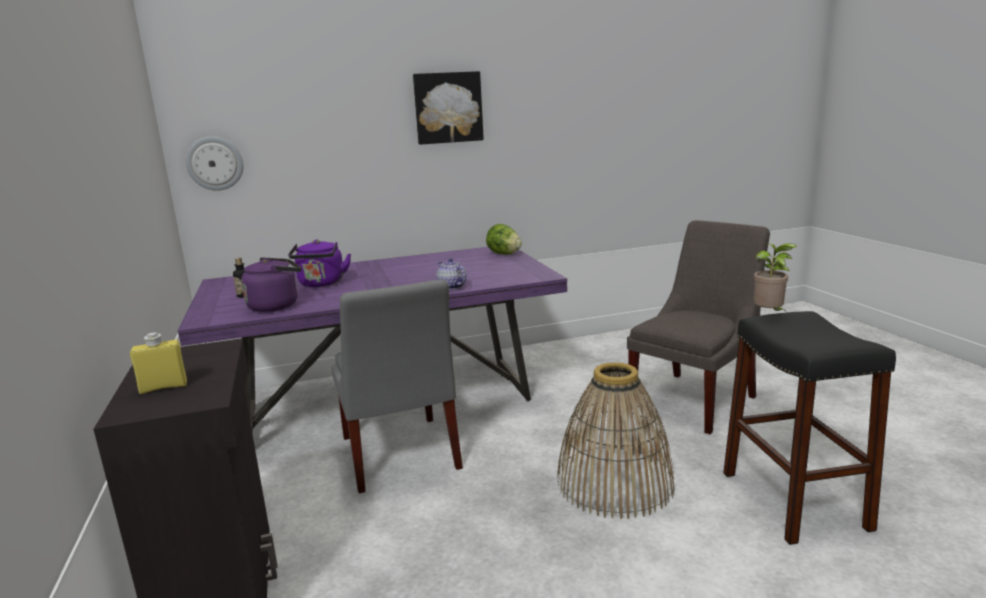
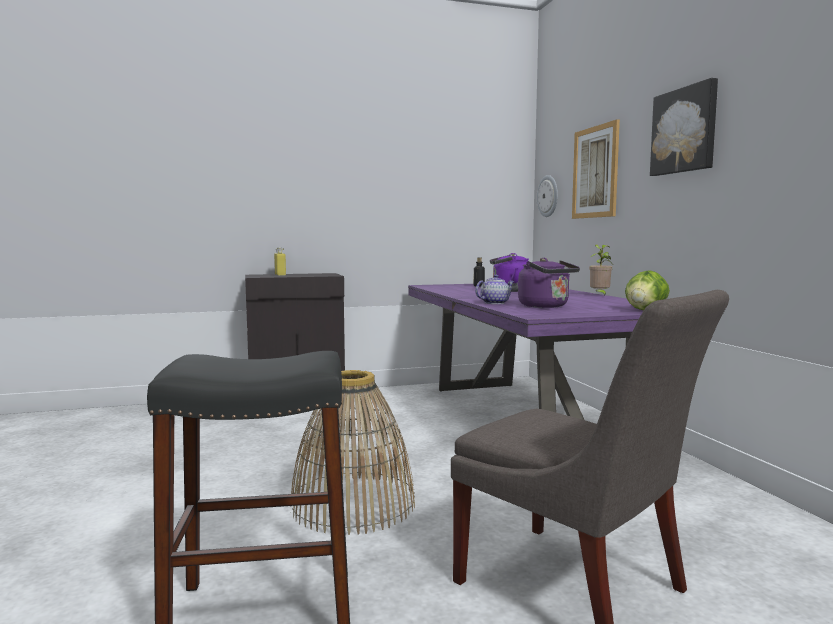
camera: 90 degrees right, 10 degrees down
purple kettle [241,258,302,312] -> purple kettle moved to [518,258,580,308]
grey chair [331,279,463,493] -> none
potted plant [754,243,797,311] -> potted plant moved to [589,244,612,296]
none -> picture [572,119,620,219]

